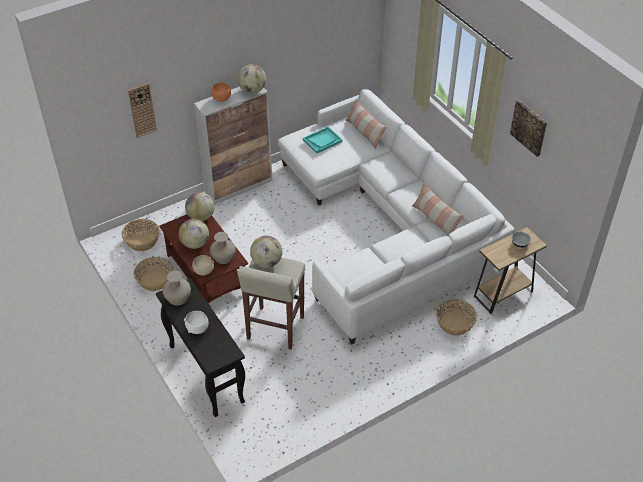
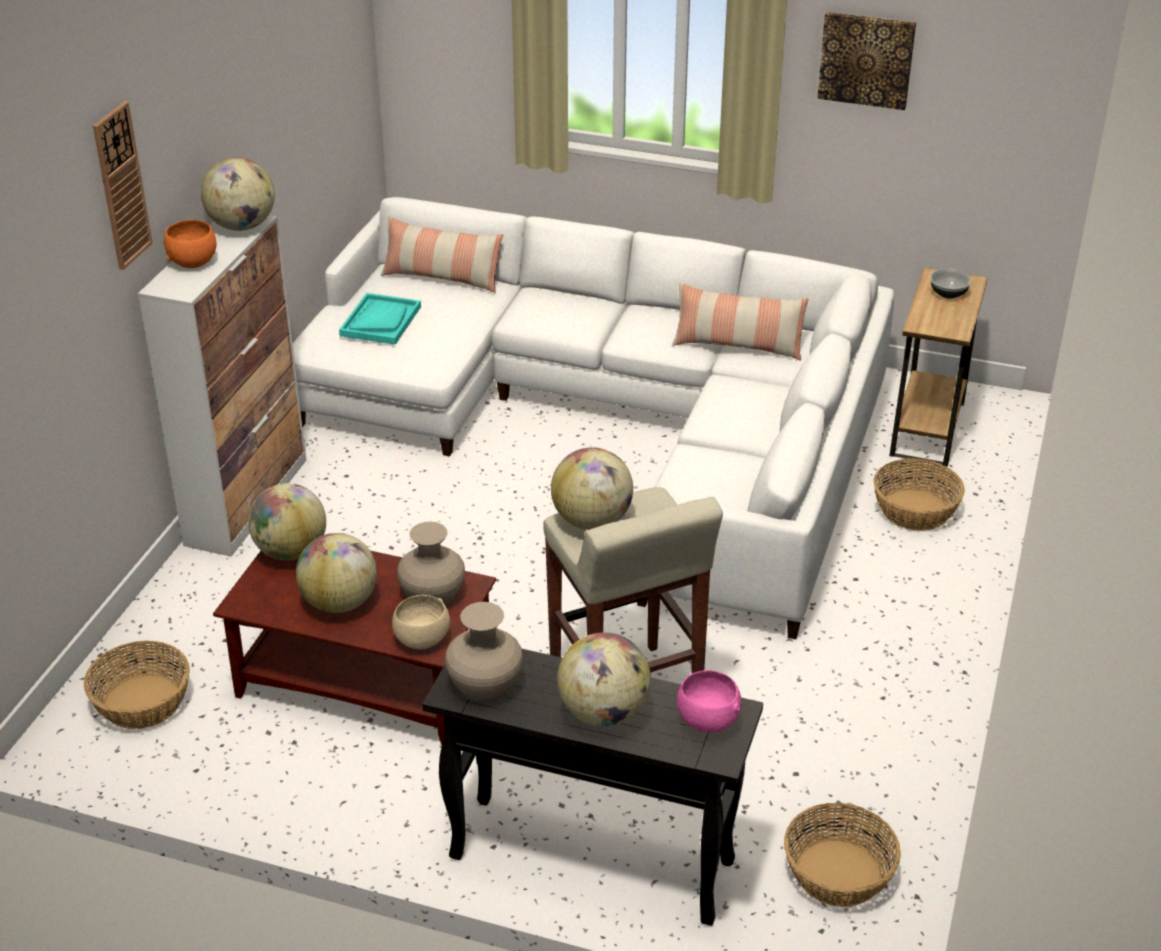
camera: 40 degrees left, 10 degrees down
wall clock [128,83,157,138] -> wall clock moved to [93,101,152,270]
basket [134,257,173,291] -> basket moved to [784,803,901,907]
white bowl [184,311,209,334] -> globe [557,632,651,727]
none -> pink bowl [677,670,742,732]

